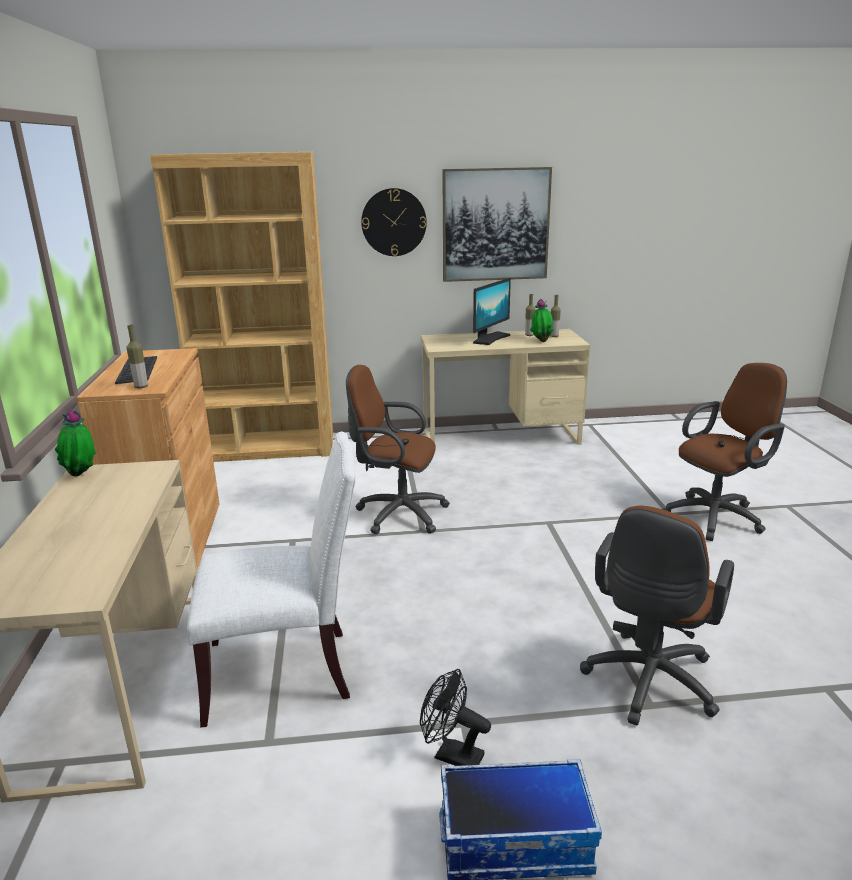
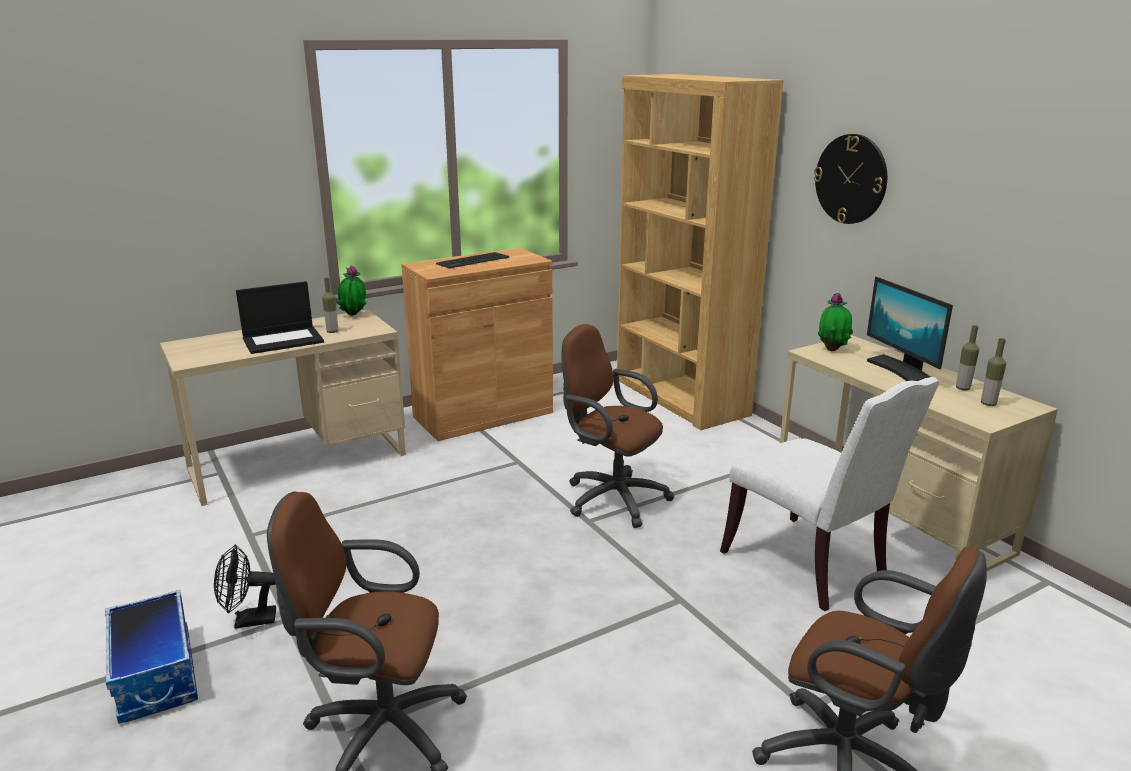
camera: 65 degrees right, 0 degrees up
bottle [127,325,148,389] -> bottle moved to [322,278,338,333]
white chair [187,431,356,728] -> white chair moved to [720,377,939,611]
brown office chair [346,365,450,534] -> brown office chair turned 45 degrees counterclockwise [562,324,674,528]
black fan [420,669,491,766] -> black fan turned 105 degrees counterclockwise [214,544,276,629]
picture [442,167,552,282] -> none
monitor [473,278,511,345] -> monitor turned 60 degrees clockwise [867,277,953,381]
potted plant [530,299,554,342] -> potted plant moved to [818,293,853,351]
none -> laptop [236,281,324,354]

